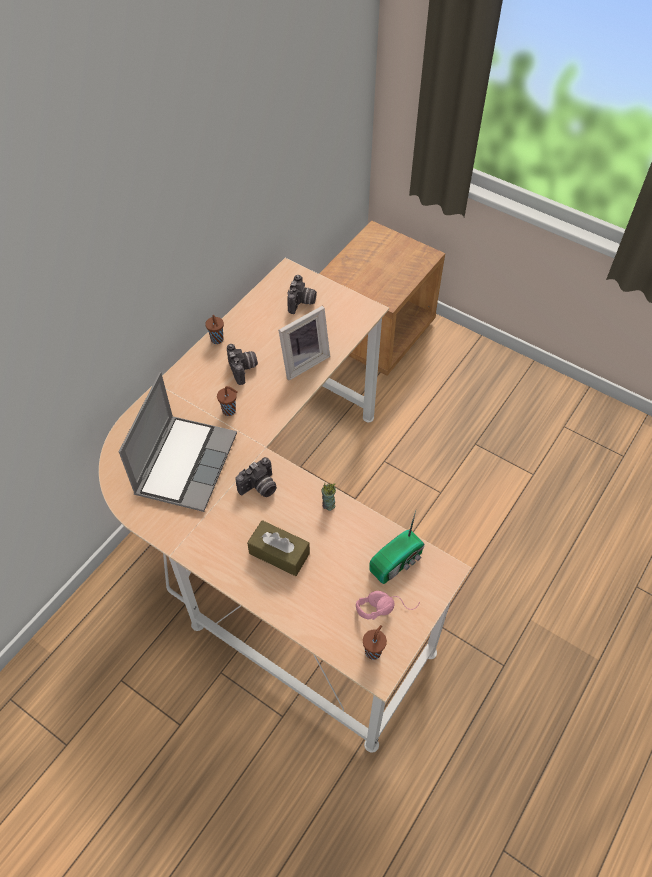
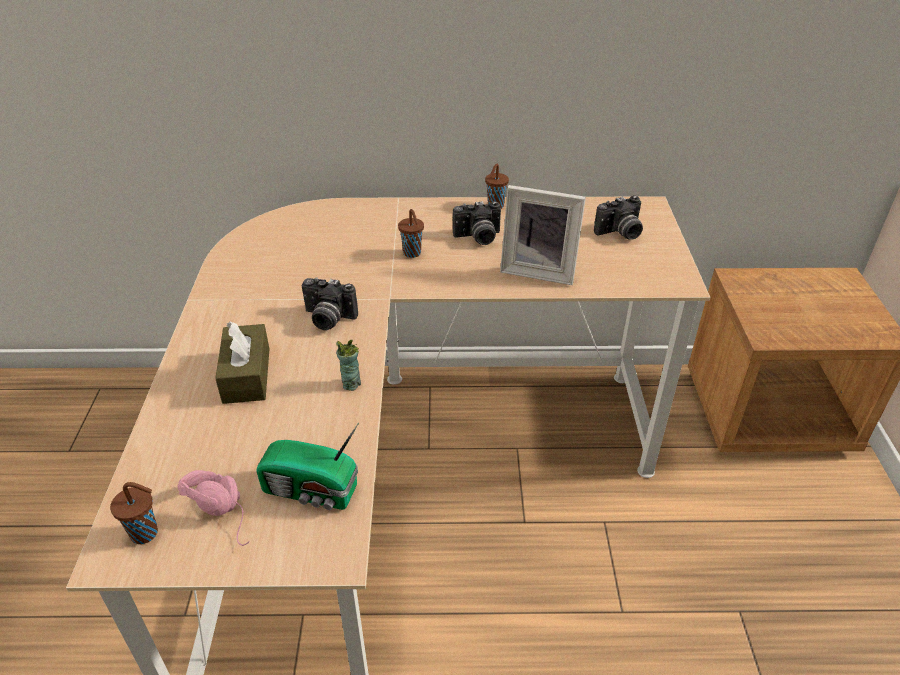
camera: 55 degrees right, 15 degrees down
laptop [119,372,237,512] -> none
camera [227,344,258,385] -> camera turned 45 degrees clockwise [453,201,501,245]

